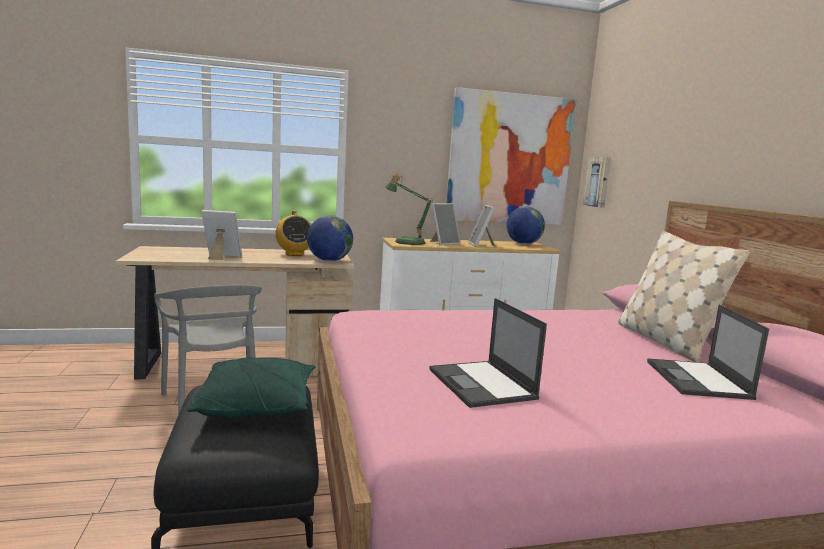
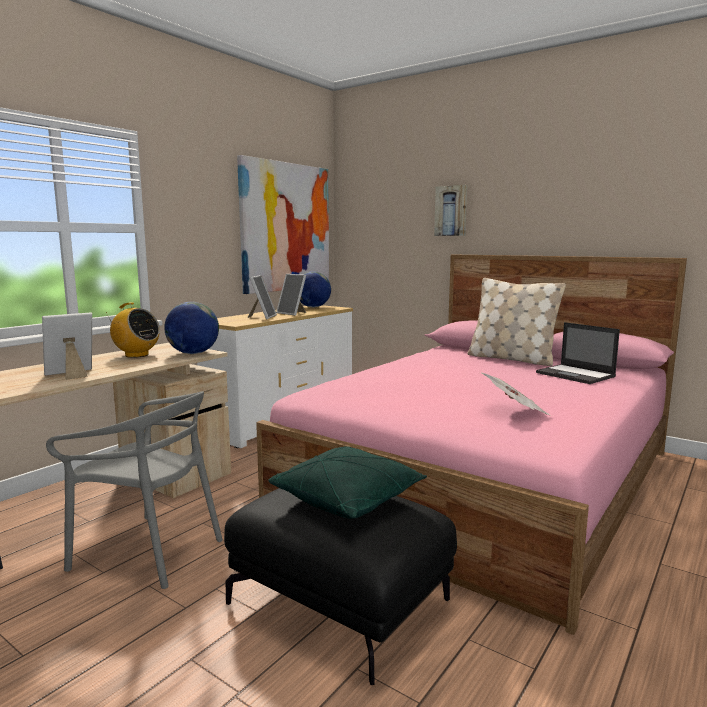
camera: 40 degrees left, 0 degrees up
table lamp [385,173,433,245] -> none
laptop [430,298,547,408] -> newspaper [480,372,552,416]
picture [583,157,611,208] -> picture moved to [434,185,467,236]

